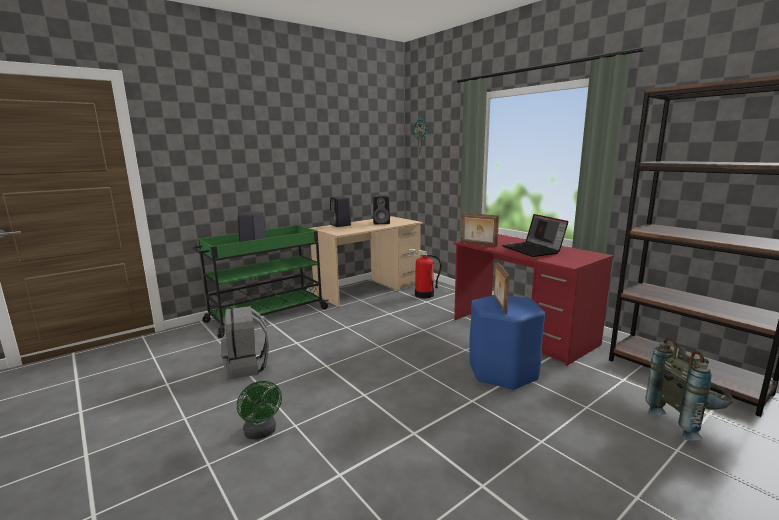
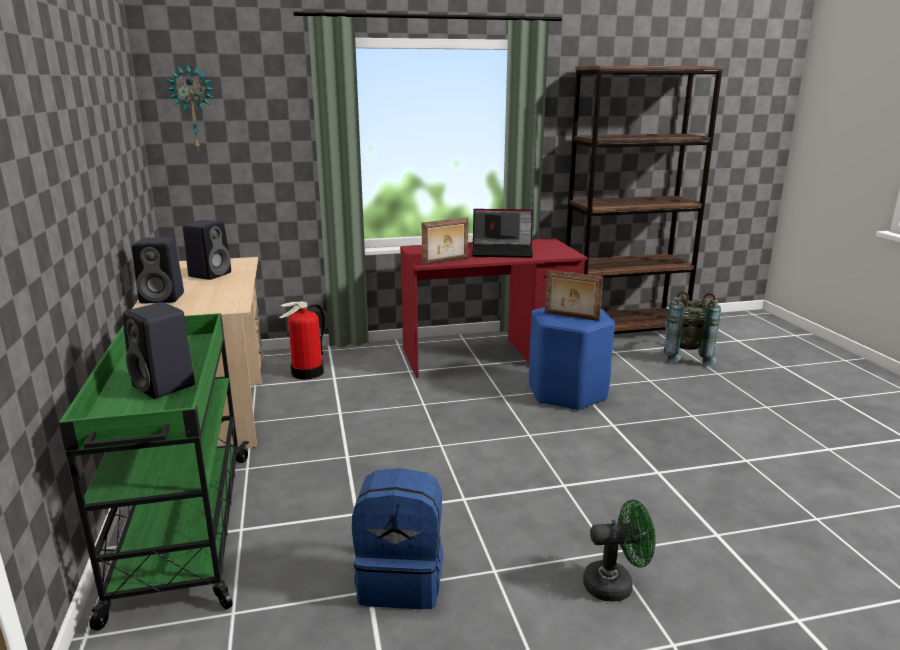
camera: 65 degrees left, 5 degrees up
grey backpack [221,306,269,379] -> blue backpack [352,468,443,609]

